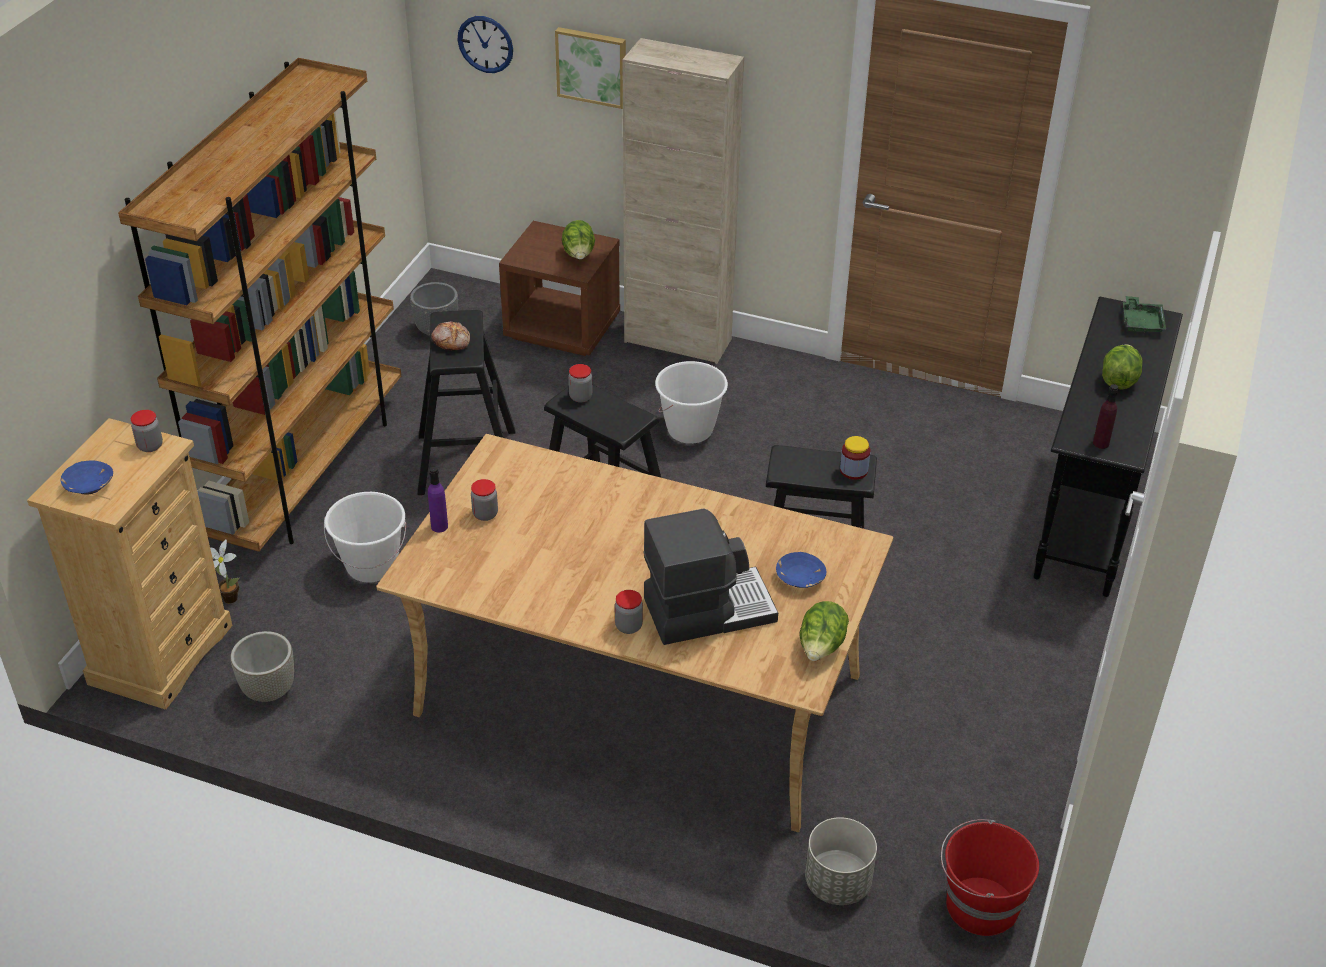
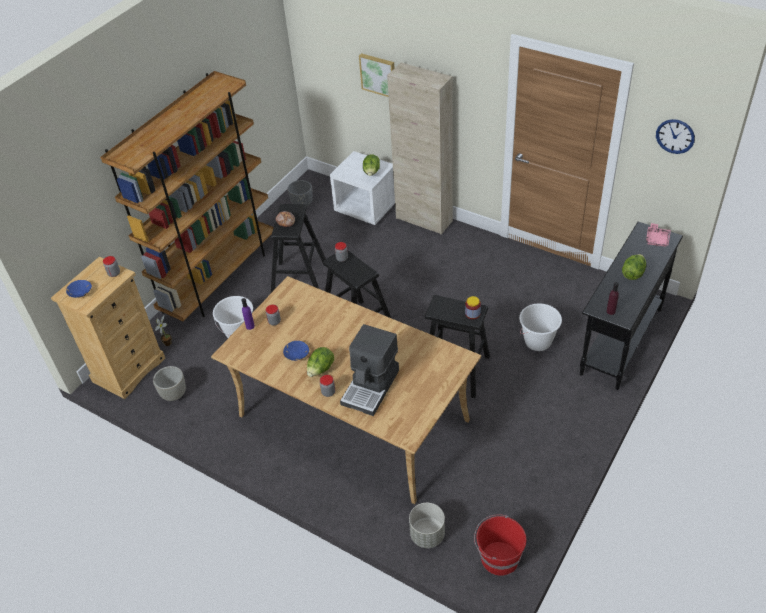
camera: 15 degrees right, 5 degrees up
wall clock [458,16,513,73] -> wall clock moved to [656,119,695,154]
brown nightstand [499,221,620,356] -> white nightstand [330,151,395,225]
coffee machine [643,509,778,645] -> coffee machine turned 120 degrees clockwise [340,324,399,416]
white bucket [655,361,728,444] -> white bucket moved to [519,303,562,351]
blue bowl [776,552,827,588] -> blue bowl moved to [283,341,309,361]
lettuce [799,601,849,661] -> lettuce moved to [307,347,334,377]
green tray [1123,296,1166,333] -> pink tray [646,223,671,246]

